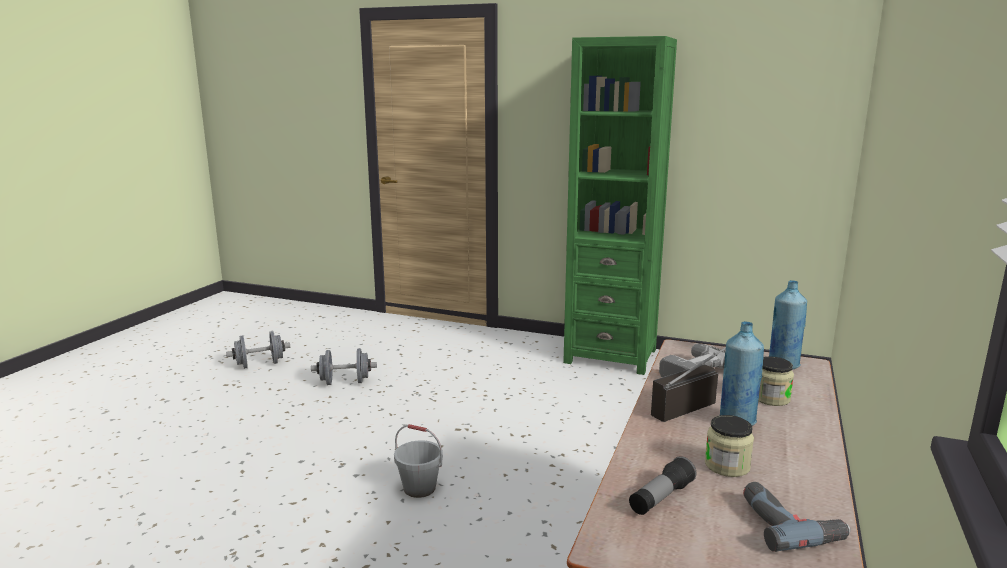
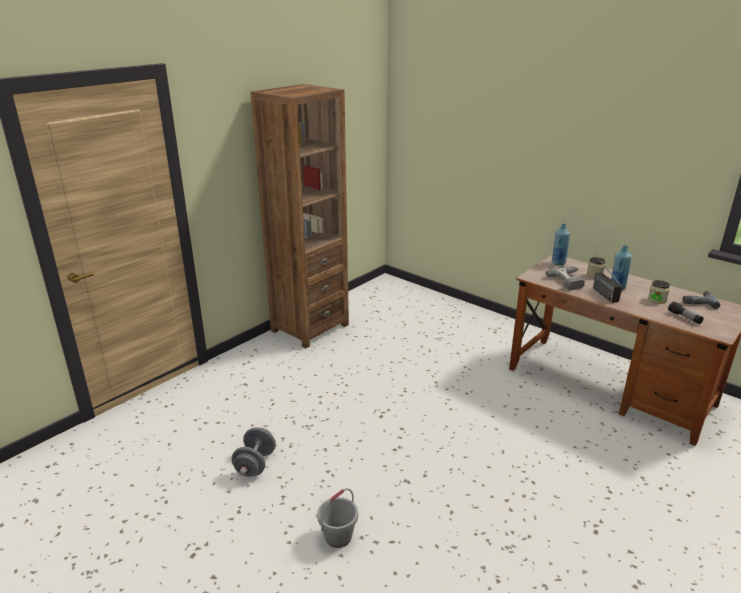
camera: 70 degrees left, 10 degrees up
grey dumbbell [226,331,290,369] -> none
grey bucket [394,424,443,498] -> grey bucket moved to [317,489,358,548]
green bookcase [563,36,677,375] -> brown bookcase [250,84,349,348]

